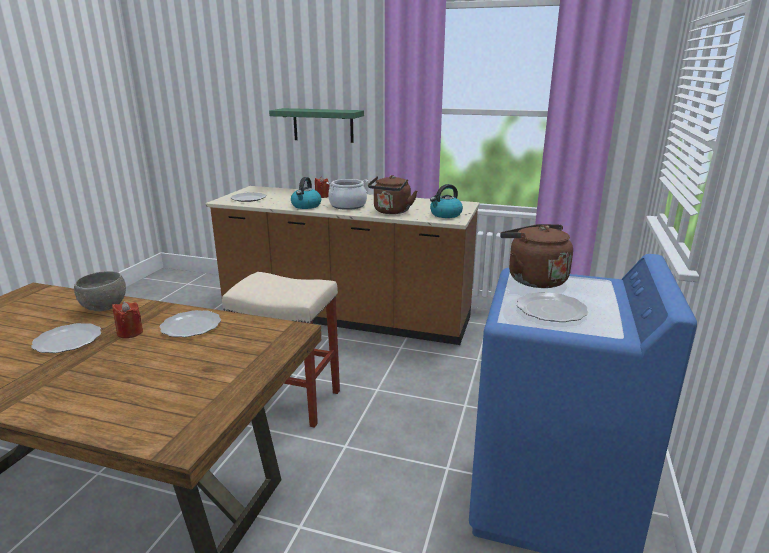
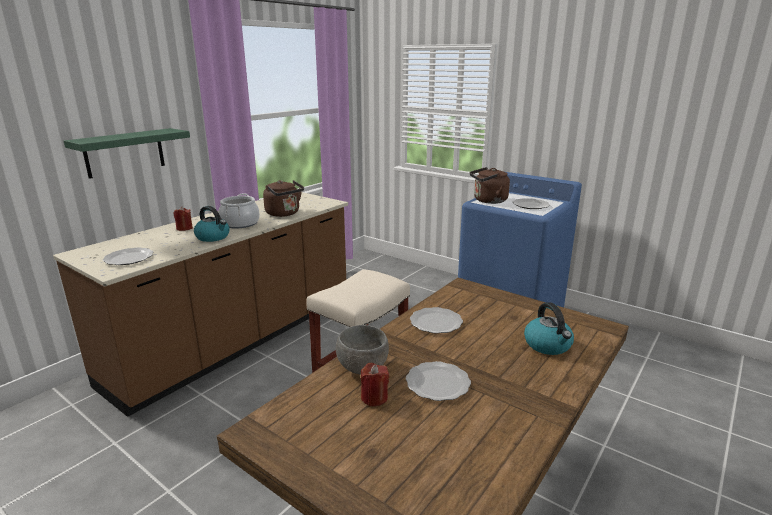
camera: 70 degrees left, 0 degrees up
red candle [112,301,143,338] -> red candle moved to [361,363,389,406]
kettle [430,184,463,218] -> kettle moved to [524,302,574,355]

